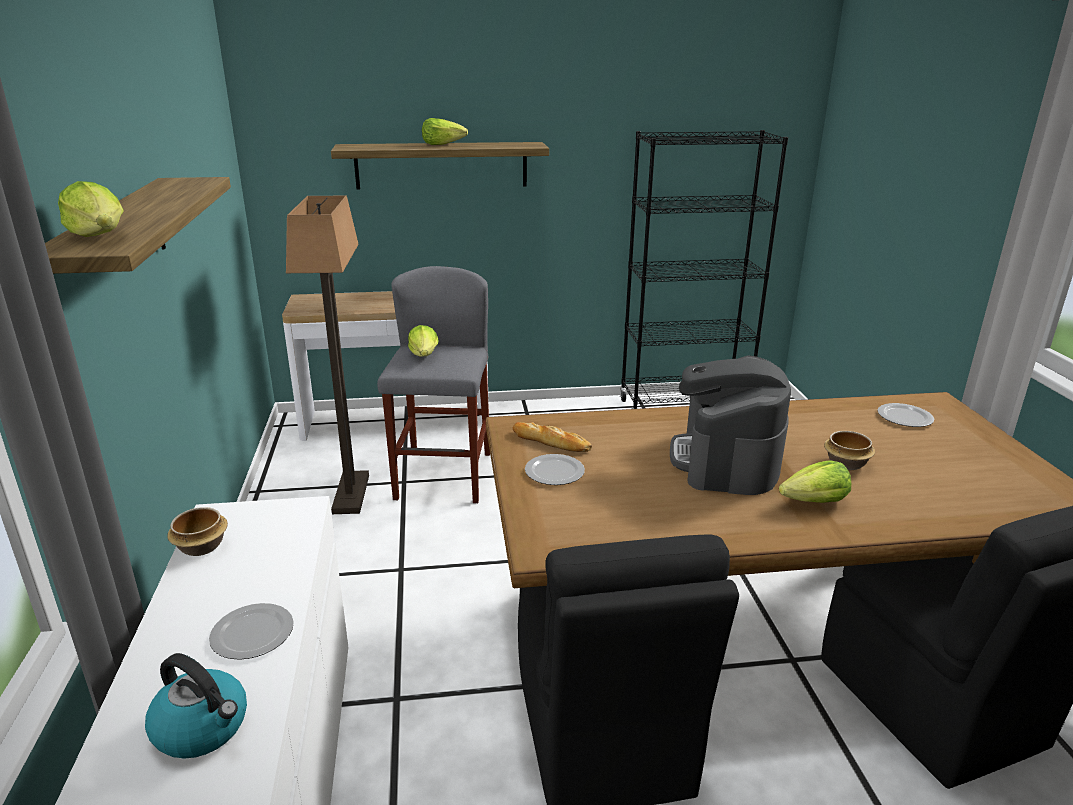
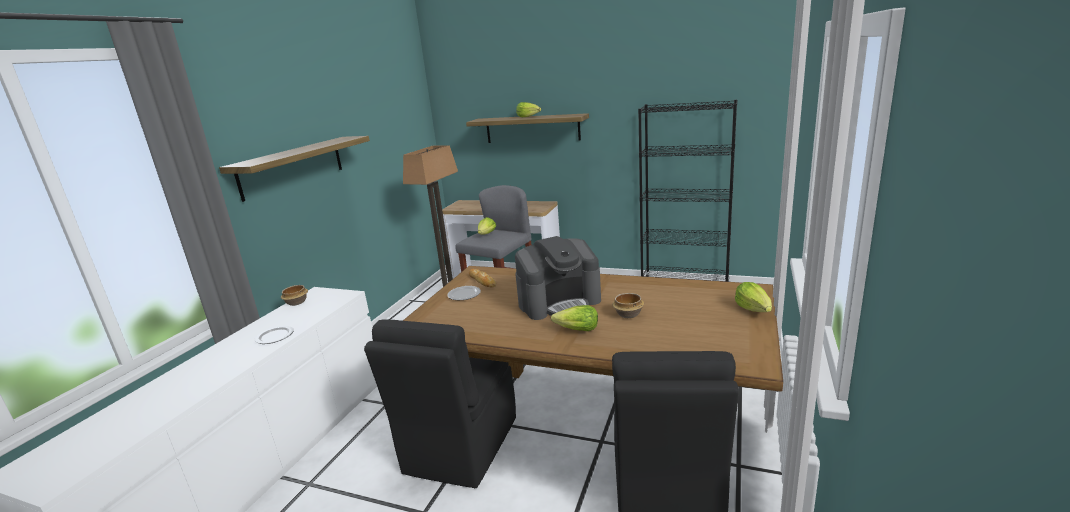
camera: 30 degrees right, 5 degrees down
lettuce [58,181,123,237] -> lettuce moved to [735,282,772,312]
kettle [145,653,247,759] -> none
coffee machine [670,355,791,495] -> coffee machine turned 150 degrees counterclockwise [515,236,601,320]
plate [878,403,934,427] -> none

